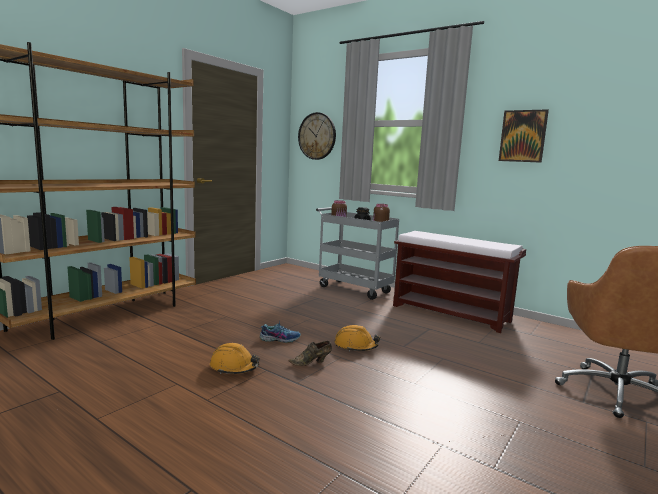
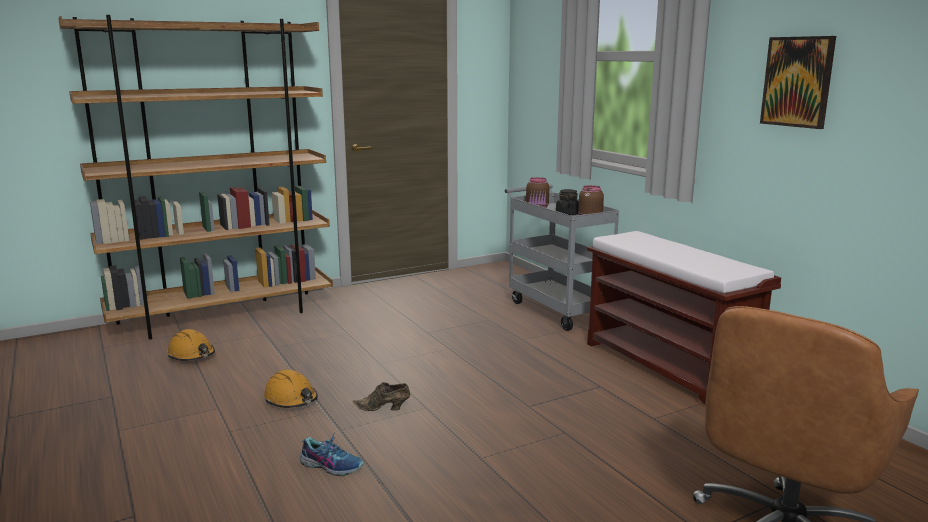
camera: 25 degrees right, 5 degrees up
shoe [260,322,301,343] -> shoe moved to [300,432,364,476]
wall clock [298,112,336,160] -> none
orange hard hat [334,325,380,352] -> orange hard hat moved to [168,329,215,361]

